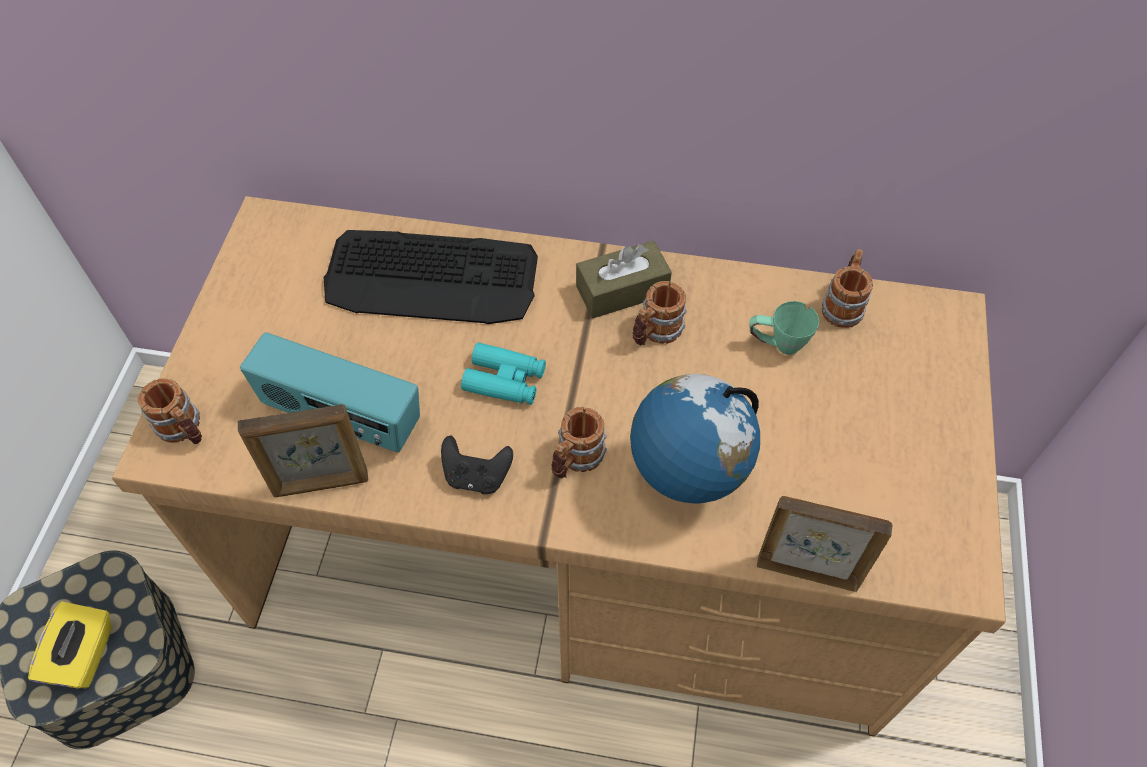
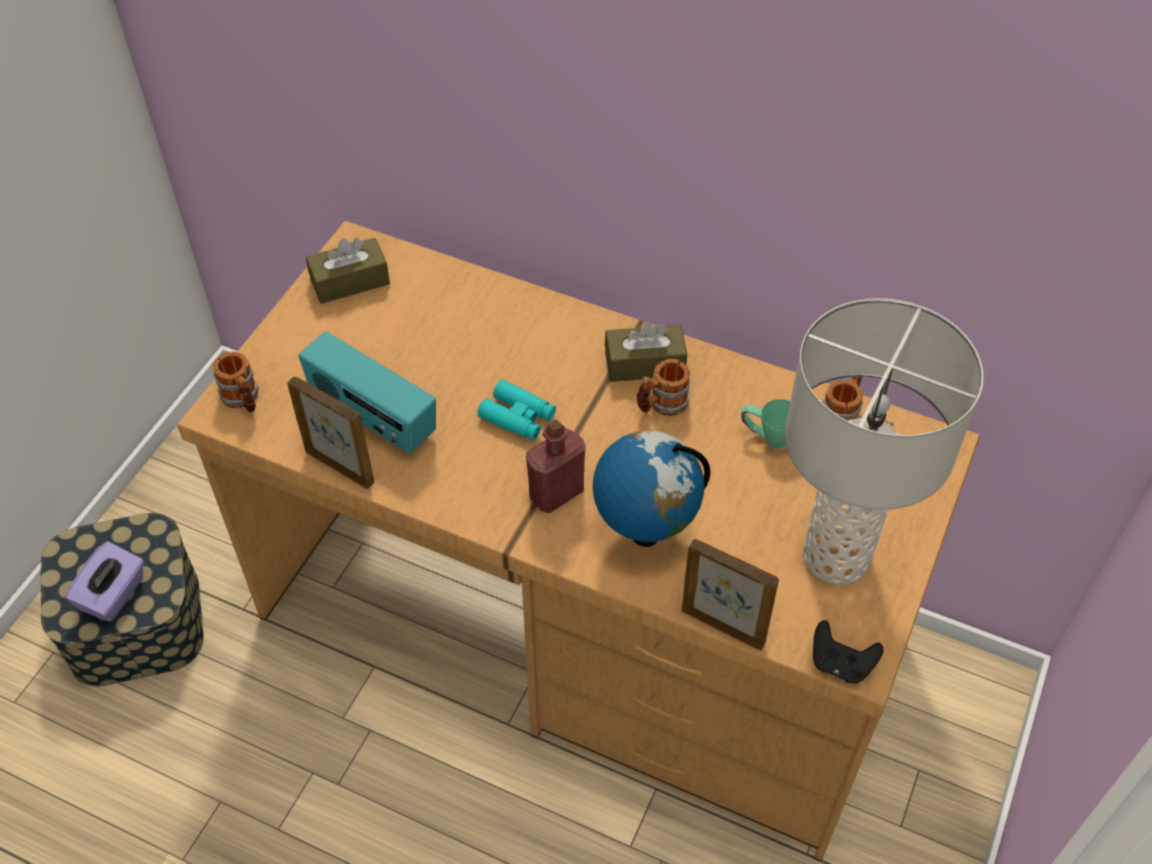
camera: 15 degrees right, 5 degrees down
yellow tissue box [28,602,112,688] -> purple tissue box [65,541,144,622]
picture frame [238,404,368,497] -> picture frame turned 150 degrees counterclockwise [287,377,374,490]
keyboard [323,230,538,324] -> none
black game controller [441,435,513,494] -> black game controller moved to [813,620,883,684]
mug [551,407,607,478] -> red bottle [526,420,586,513]
none -> brown tissue box [306,238,390,304]
none -> white table lamp [785,298,984,585]

